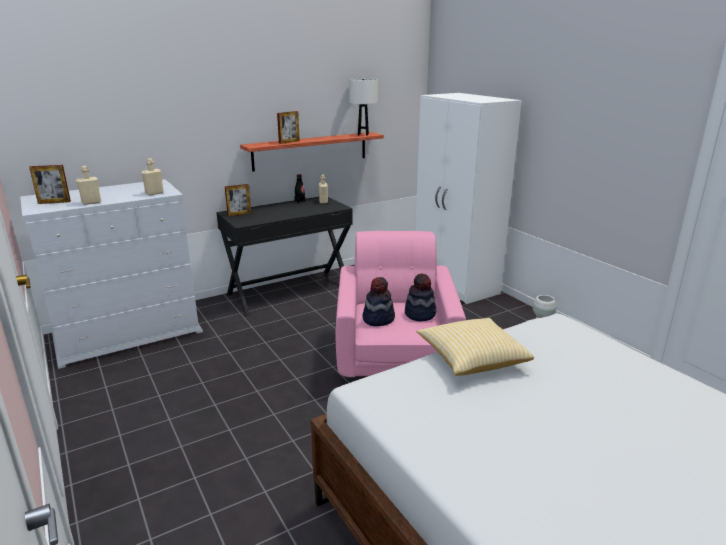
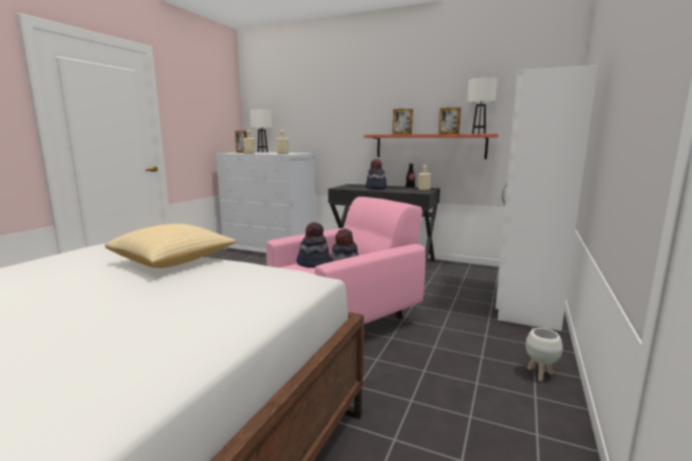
camera: 55 degrees right, 10 degrees down
picture frame [225,184,251,217] -> picture frame moved to [439,107,461,134]
none -> white table lamp [250,110,273,153]
none -> hat [366,159,387,189]

